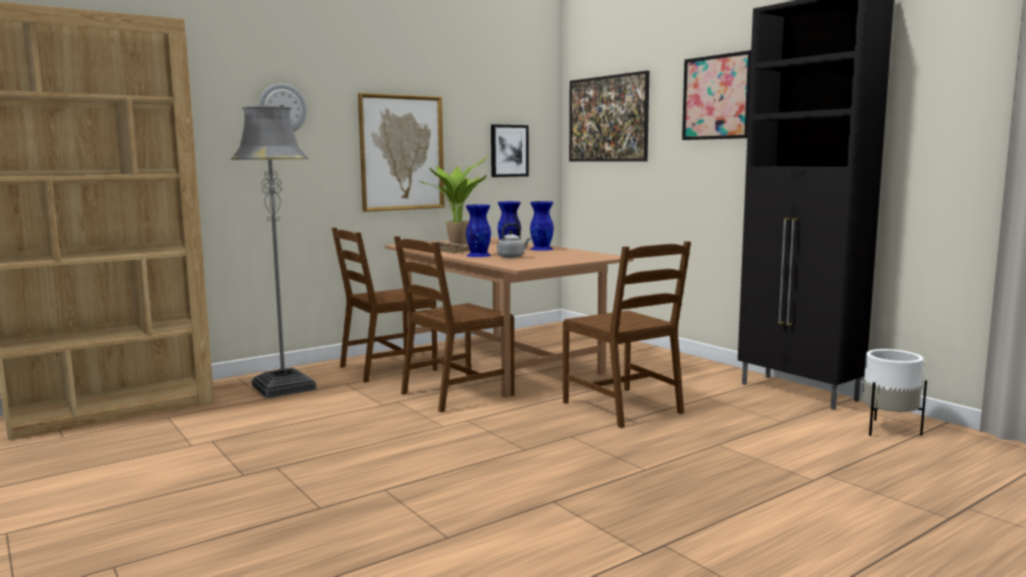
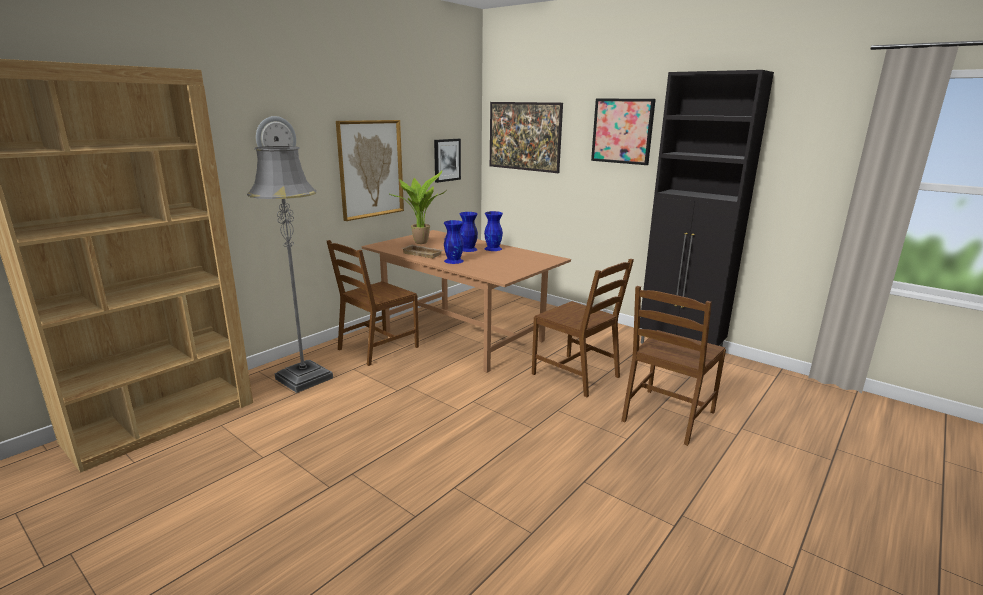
camera: 15 degrees left, 10 degrees up
brown chair [394,236,514,413] -> brown chair moved to [621,286,726,446]
grey kettle [497,223,531,258] -> none
white planter [863,349,927,436] -> none

